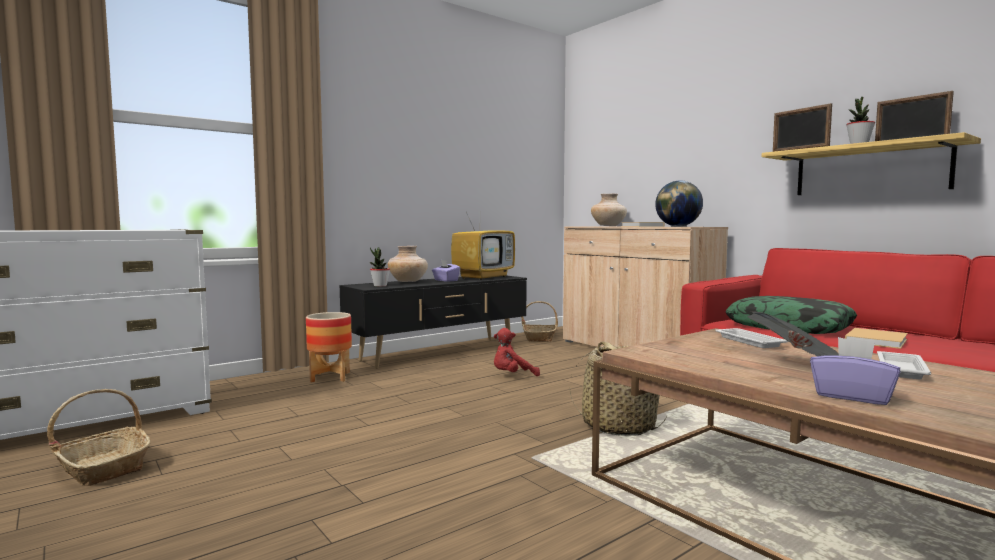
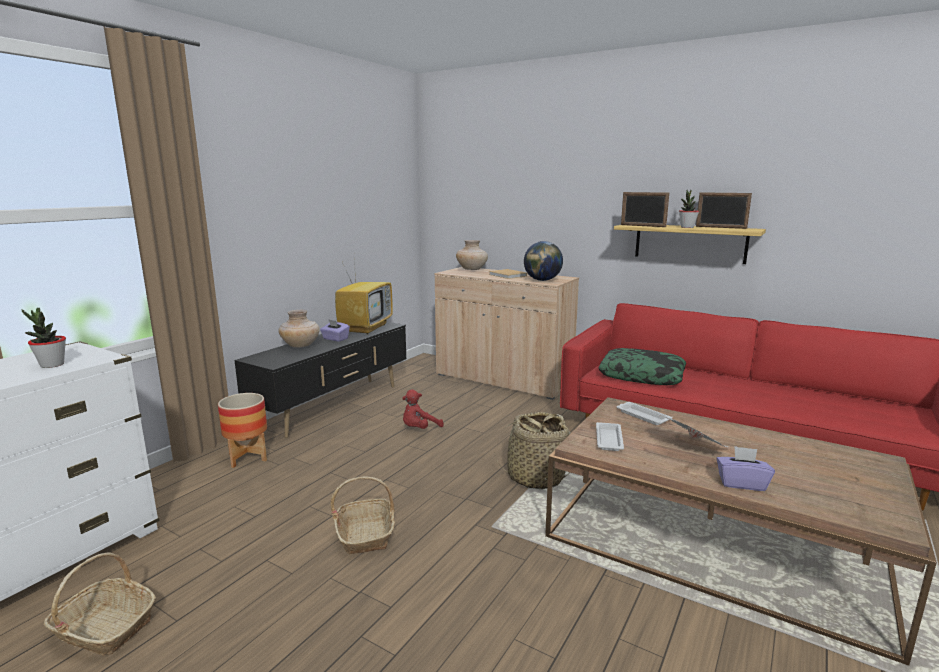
camera: 20 degrees left, 10 degrees up
potted plant [370,248,390,287] -> potted plant moved to [22,308,66,368]
basket [522,301,558,342] -> basket moved to [330,477,395,554]
beige book [845,328,908,349] -> none
white tray [877,351,931,379] -> white tray moved to [596,422,624,451]

